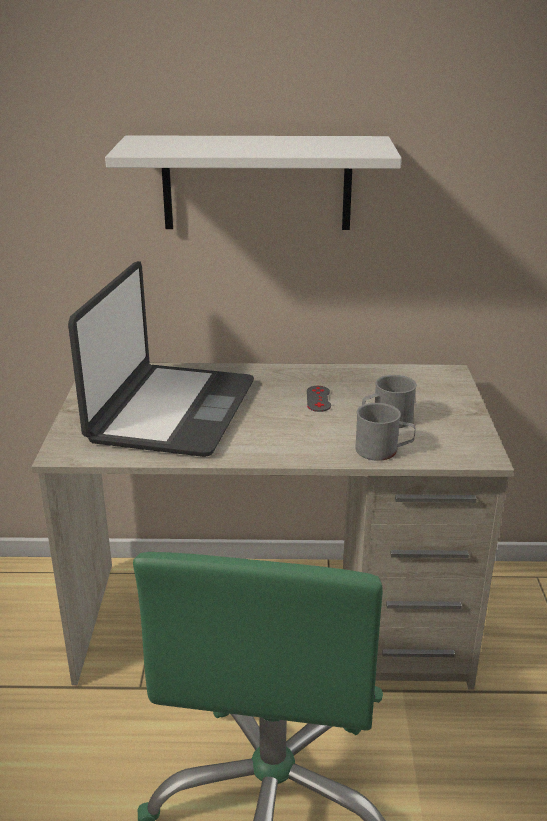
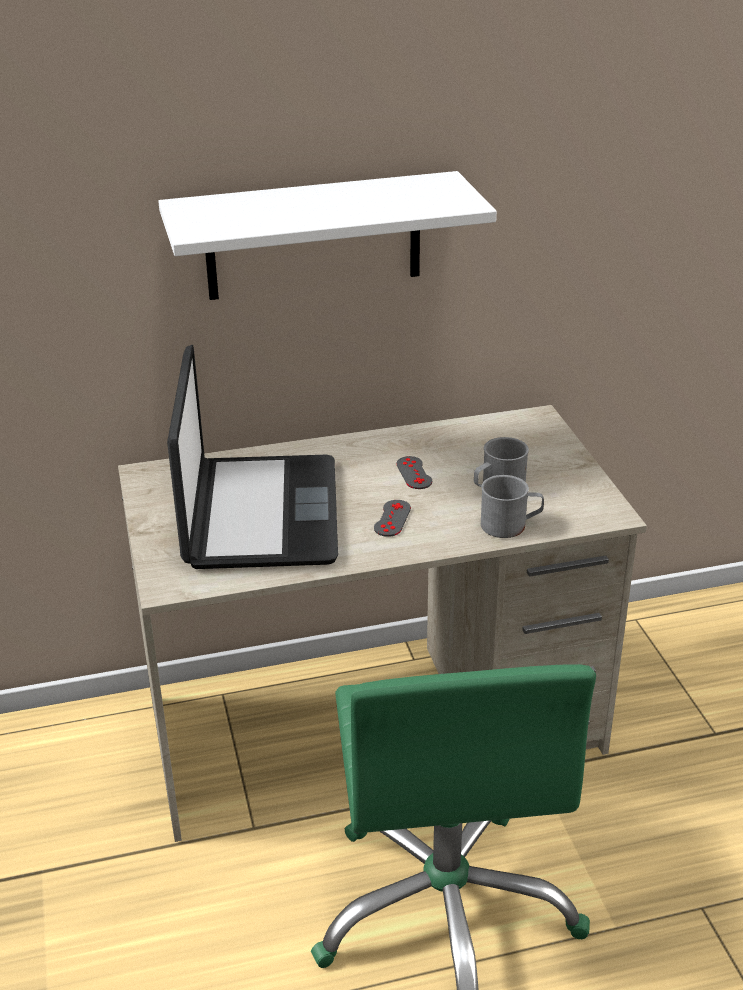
camera: 15 degrees left, 5 degrees up
none -> grey game controller [374,500,411,537]

